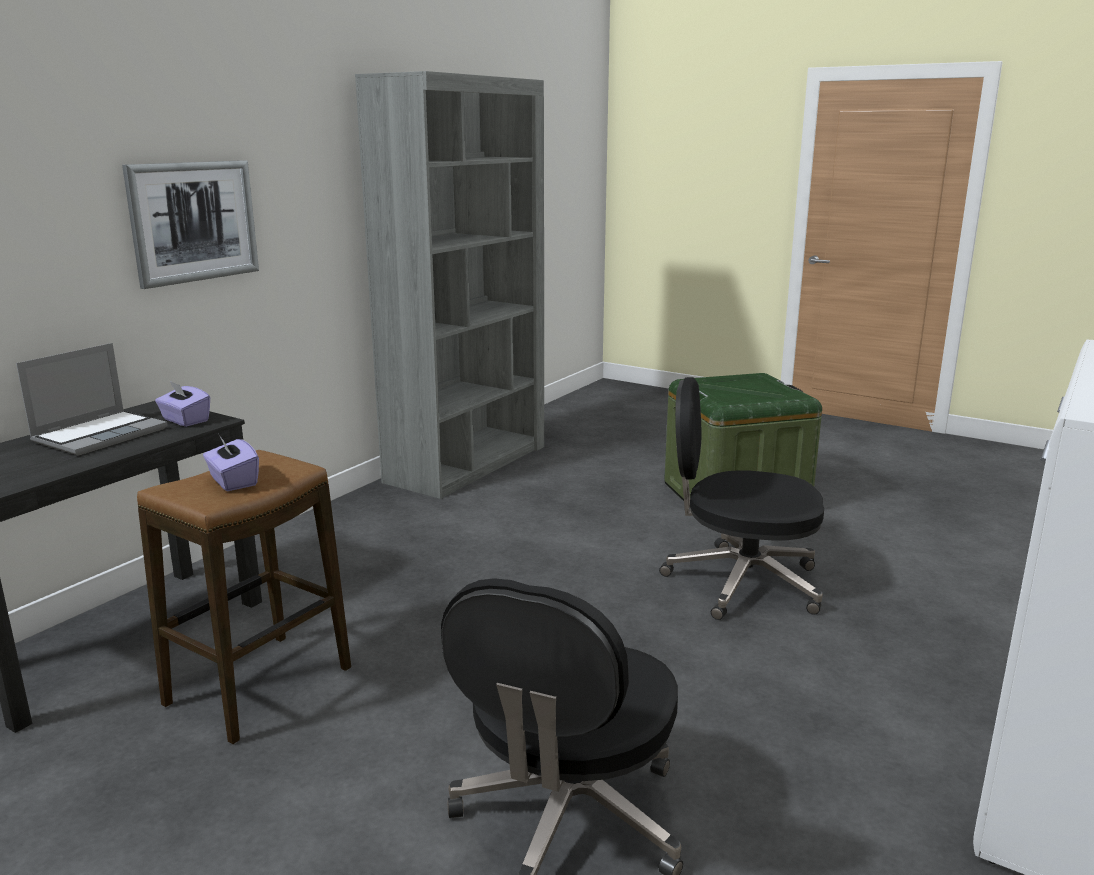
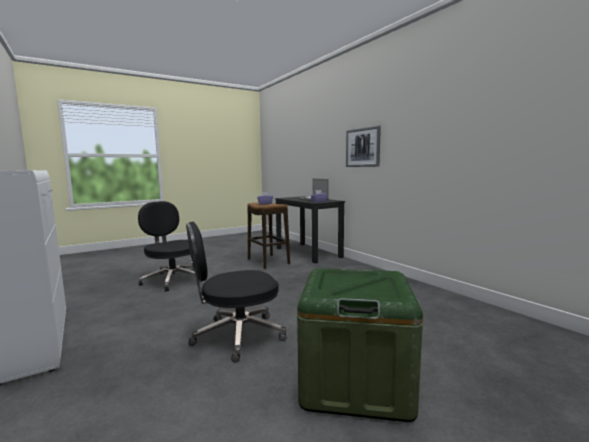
camera: 115 degrees right, 10 degrees down
grey bookcase [355,71,544,499] -> none
black office chair [659,377,824,620] -> black office chair turned 150 degrees counterclockwise [186,221,287,362]

